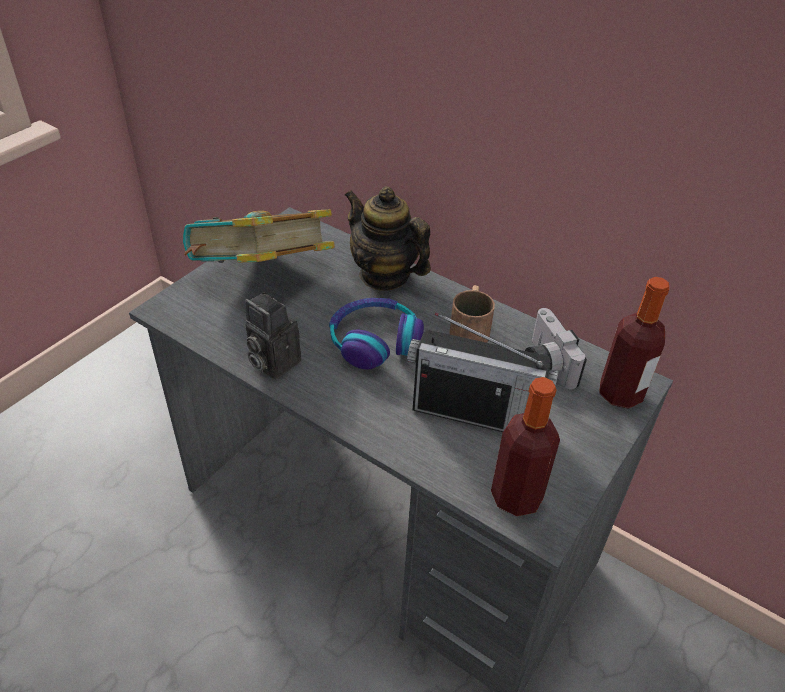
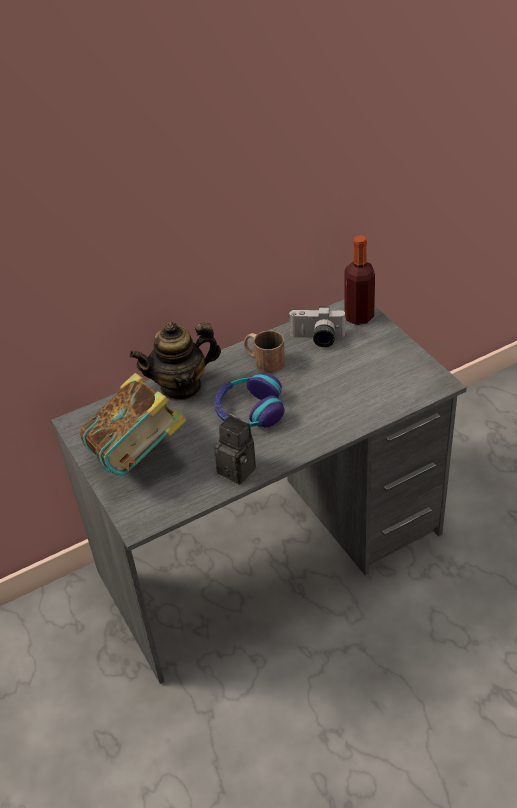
camera: 60 degrees left, 0 degrees up
camera [245,292,301,380] -> camera turned 120 degrees counterclockwise [214,413,256,484]
radio [407,313,558,432] -> none
bottle [491,377,560,516] -> none

